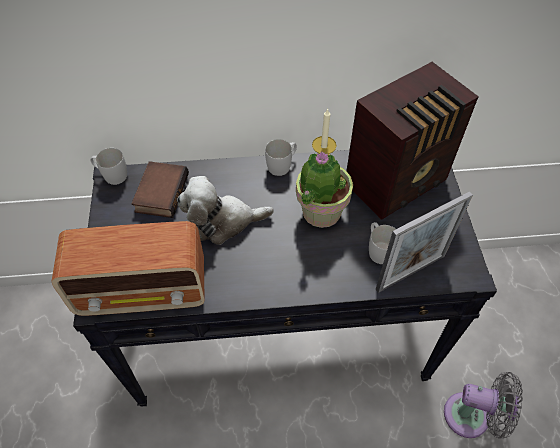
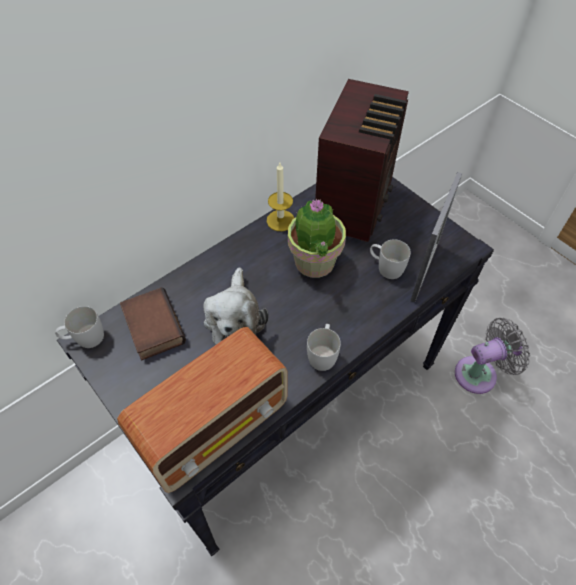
camera: 35 degrees left, 0 degrees up
plush toy [177,176,274,245] -> plush toy turned 45 degrees counterclockwise [203,267,269,345]
white mug [265,139,297,176] -> white mug moved to [307,324,341,371]

